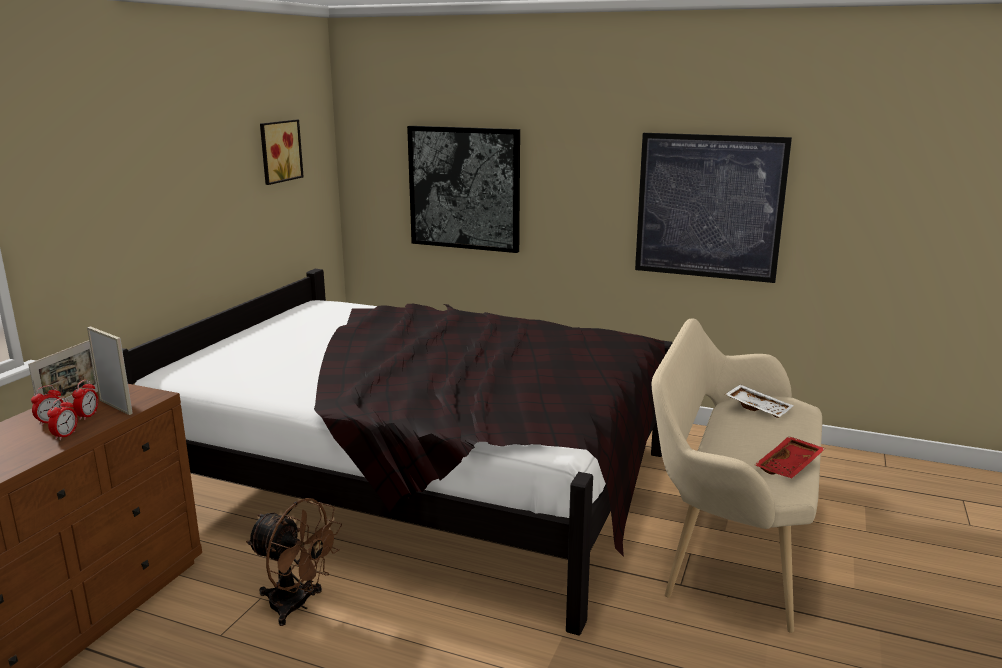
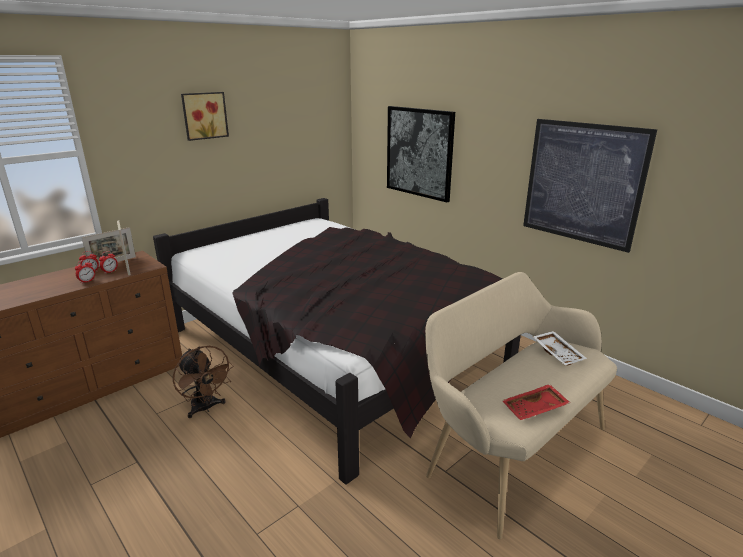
camera: 25 degrees right, 5 degrees up
picture [260,120,304,185] -> picture moved to [181,92,229,141]

